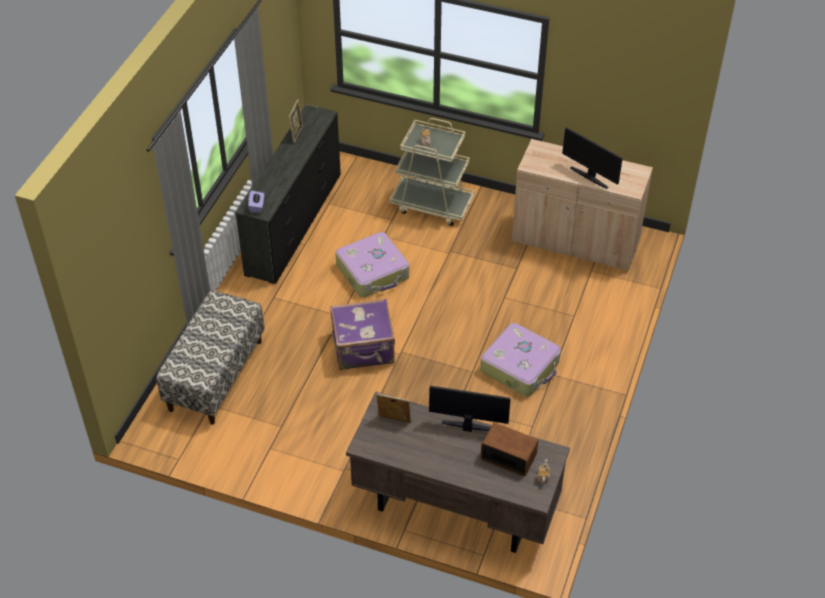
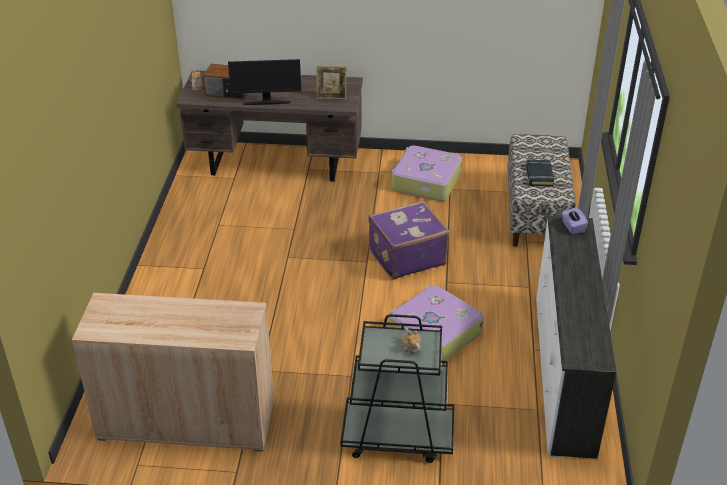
camera: 165 degrees right, 10 degrees down
black dresser [235,104,341,284] -> white dresser [536,216,617,460]
picture frame [289,99,303,143] -> none
beige cart [389,118,475,226] -> black cart [341,314,454,463]
suitcase [480,323,561,397] -> suitcase moved to [391,145,462,201]
monitor [562,127,623,189] -> none
none -> black book [526,159,554,187]

